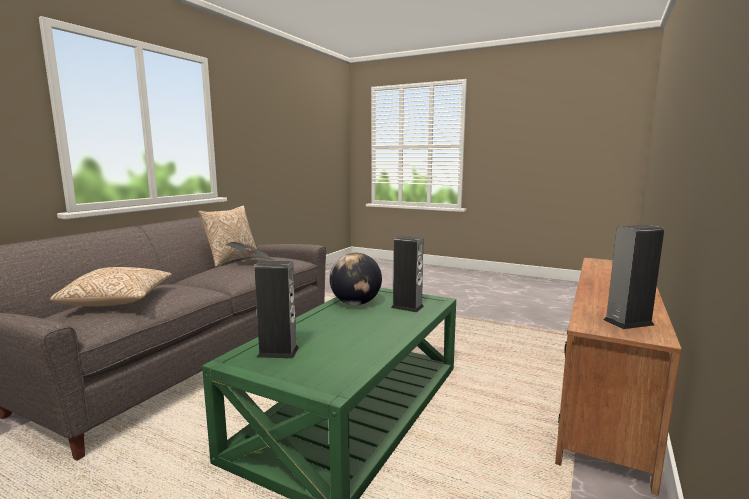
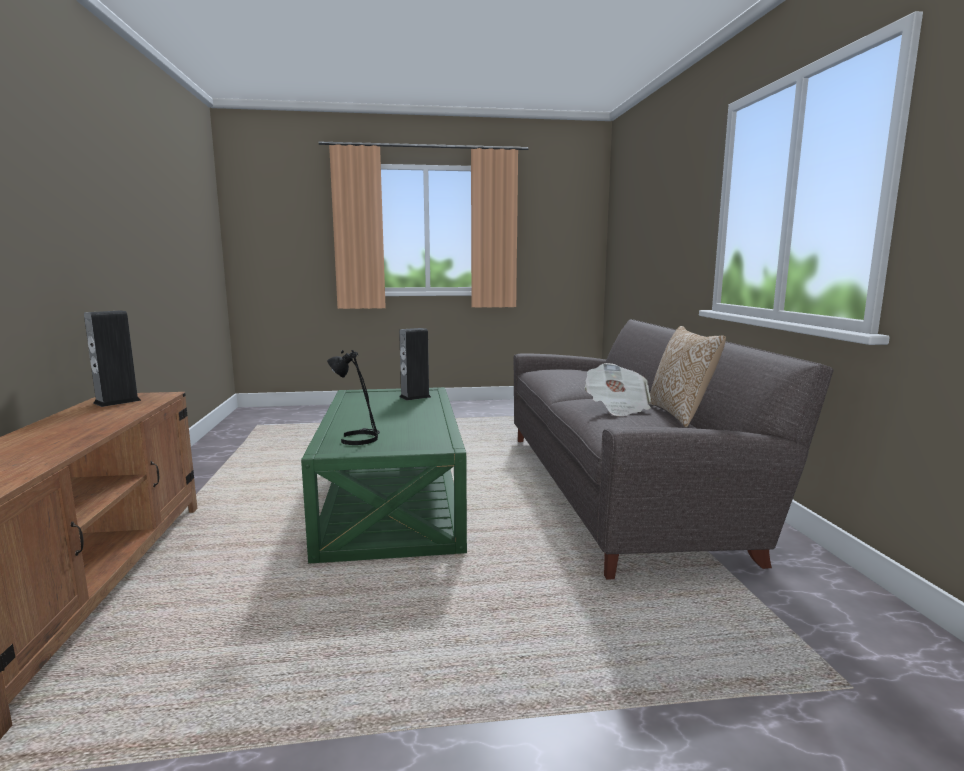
camera: 145 degrees right, 0 degrees up
pillow [50,267,172,306] -> none
globe [329,253,382,305] -> none
speaker [391,236,424,312] -> black table lamp [327,350,380,445]

